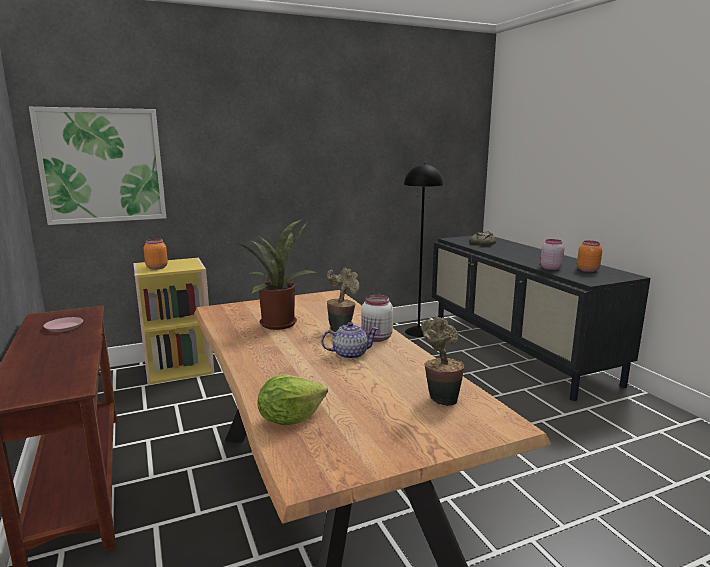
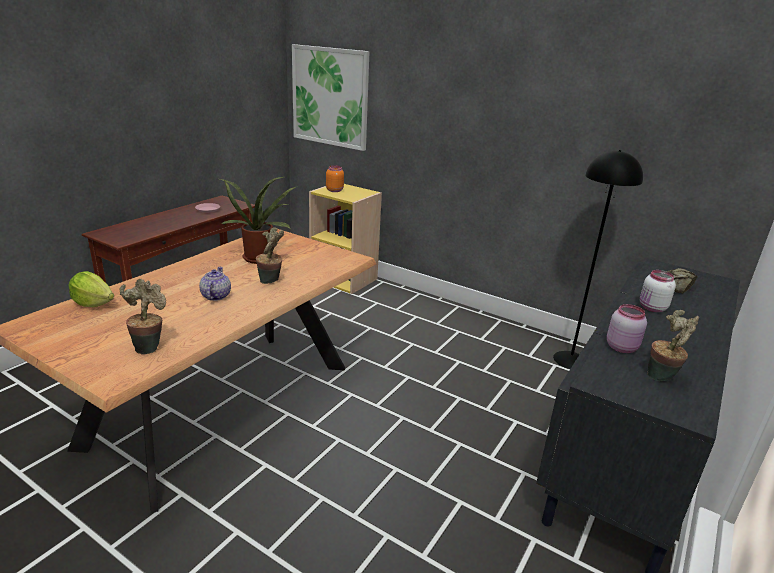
camera: 55 degrees right, 10 degrees up
teapot [321,322,379,359] -> teapot turned 135 degrees counterclockwise [199,267,231,301]
white jar [361,295,393,342] -> white jar moved to [640,270,676,312]
orange jar [577,241,602,272] -> potted plant [647,310,699,381]

